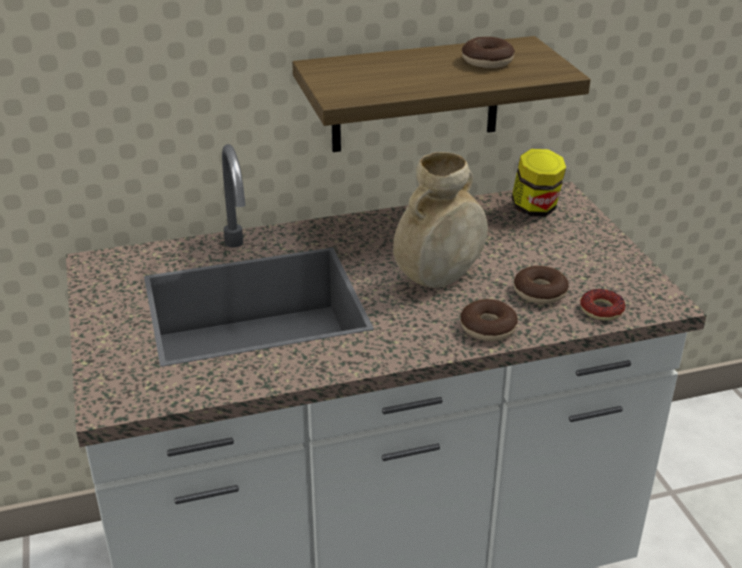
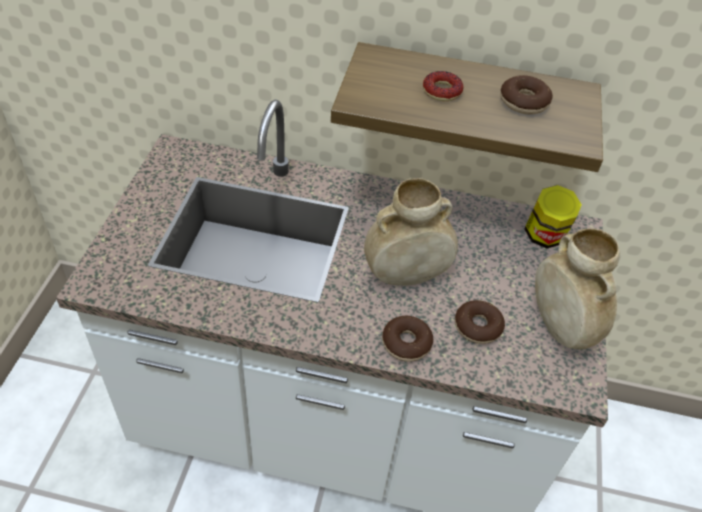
camera: 25 degrees right, 15 degrees up
donut [580,289,625,321] -> donut moved to [423,71,464,101]
none -> beige vase [535,228,620,349]

